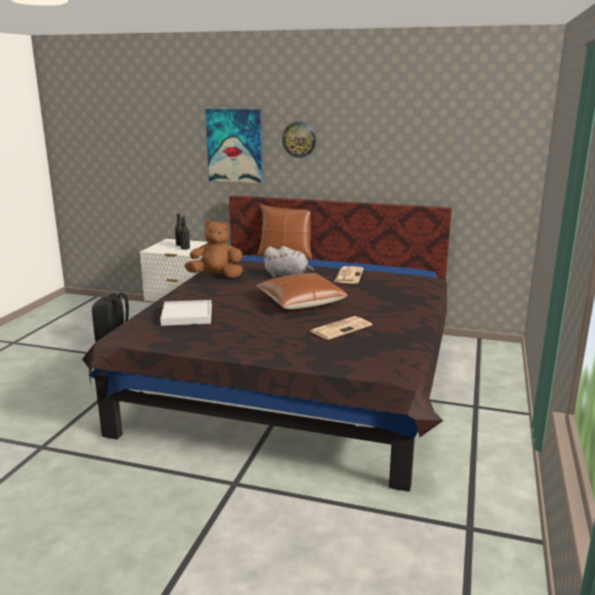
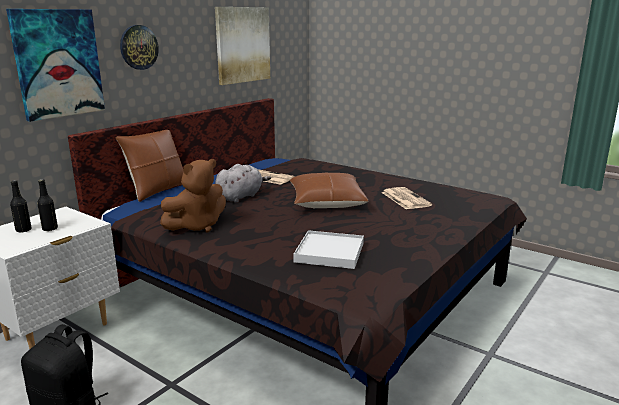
camera: 70 degrees left, 0 degrees up
brown plush toy [185,220,243,278] -> brown plush toy turned 150 degrees counterclockwise [160,159,226,232]
none -> picture [215,7,270,85]

